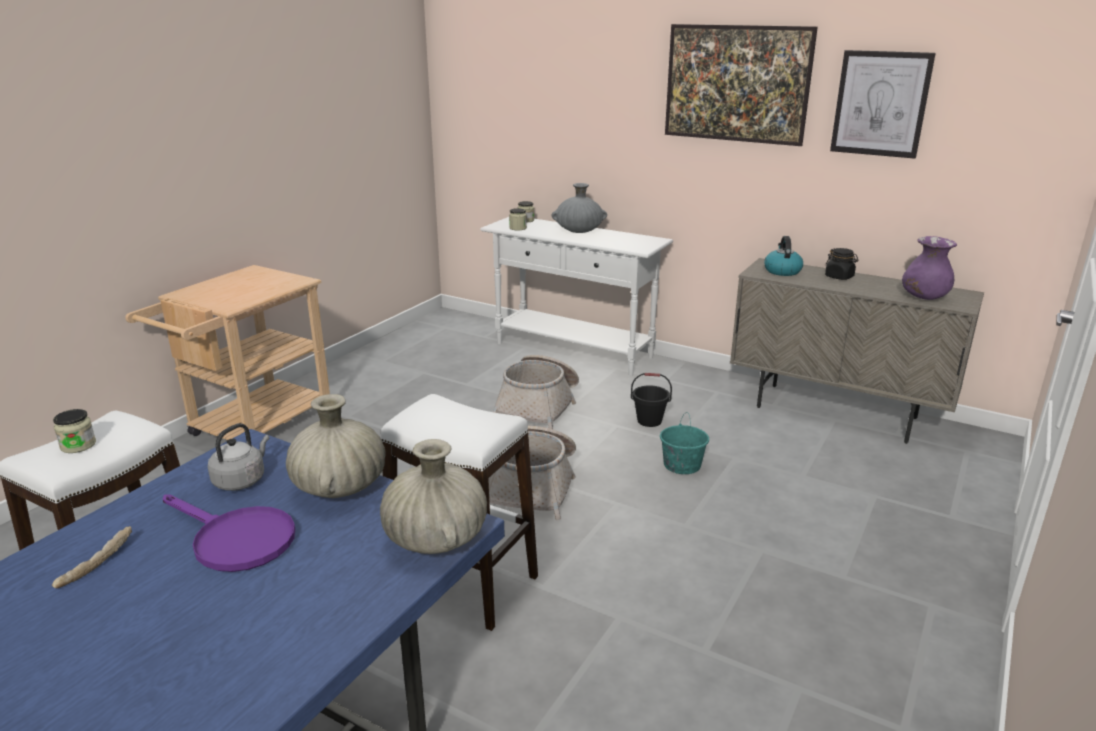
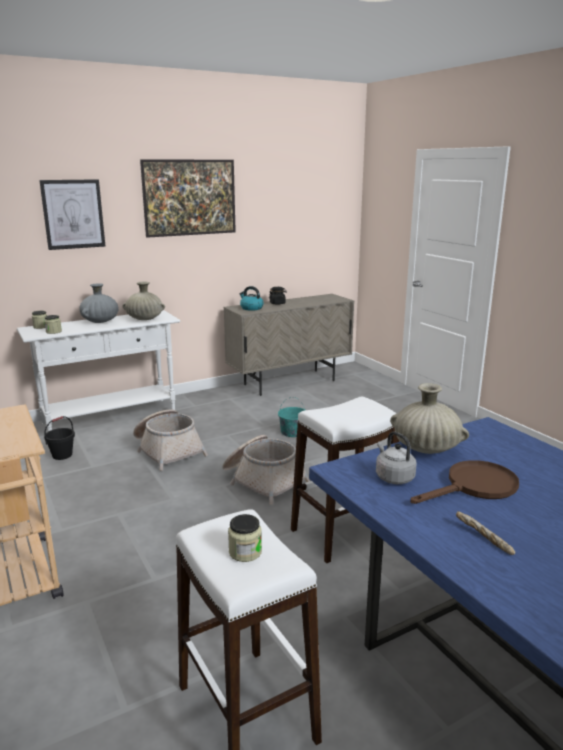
camera: 60 degrees left, 5 degrees down
purple frying pan [163,494,295,572] -> brown frying pan [410,460,519,504]
beige vase [380,439,487,554] -> beige vase moved to [122,281,165,320]
black bucket [631,373,672,427] -> black bucket moved to [44,416,75,460]
picture [830,50,936,159] -> picture moved to [39,179,105,250]
purple vase [902,236,957,300] -> none

